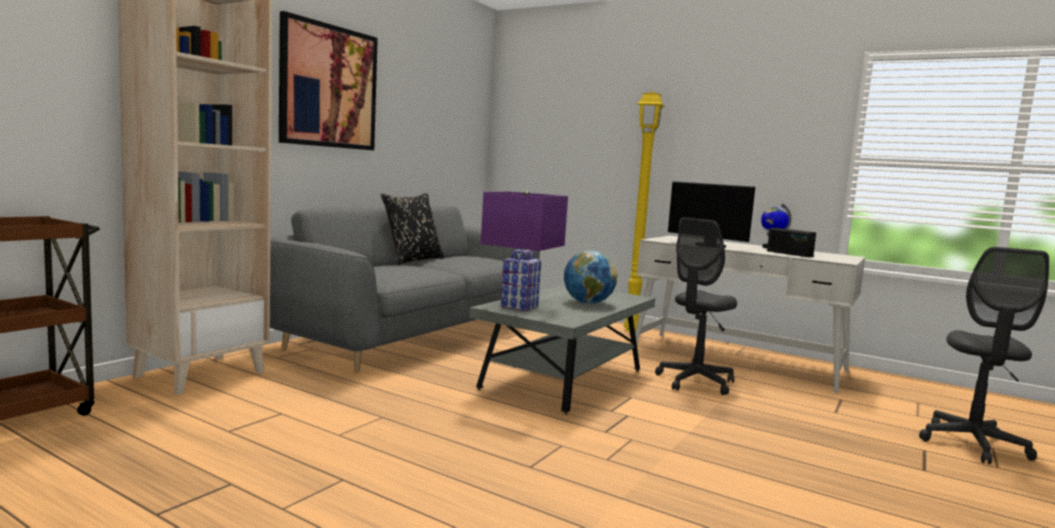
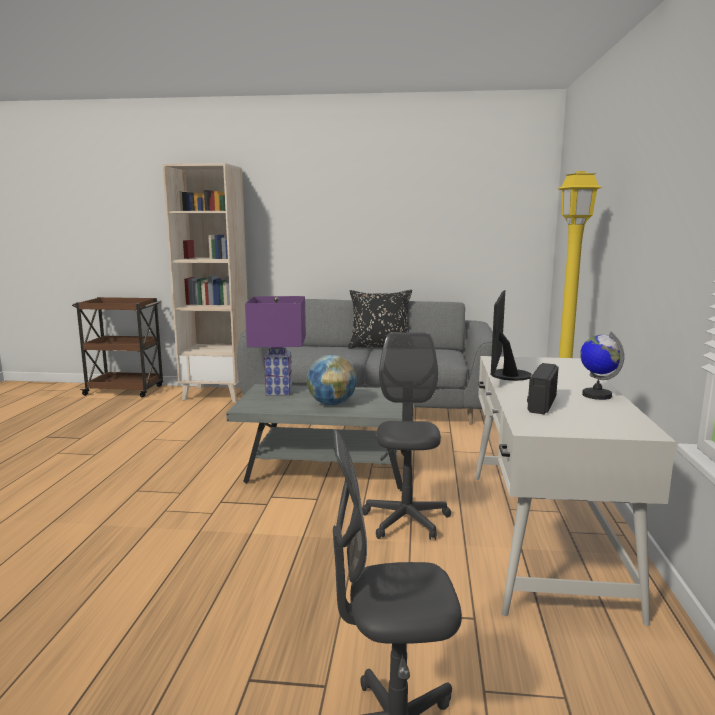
camera: 65 degrees right, 5 degrees up
picture [279,11,378,150] -> none
grey office chair [655,217,737,395] -> grey office chair turned 75 degrees clockwise [362,332,451,540]

